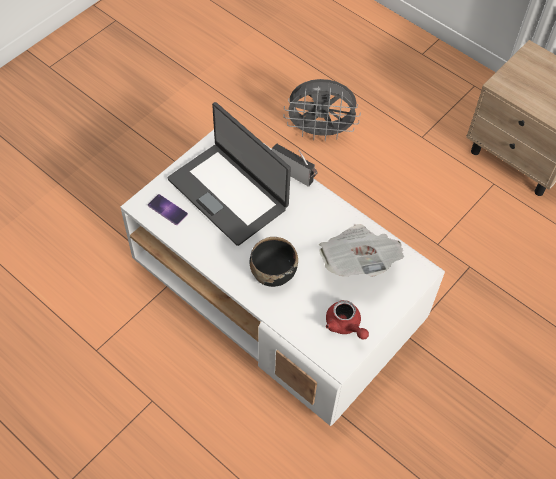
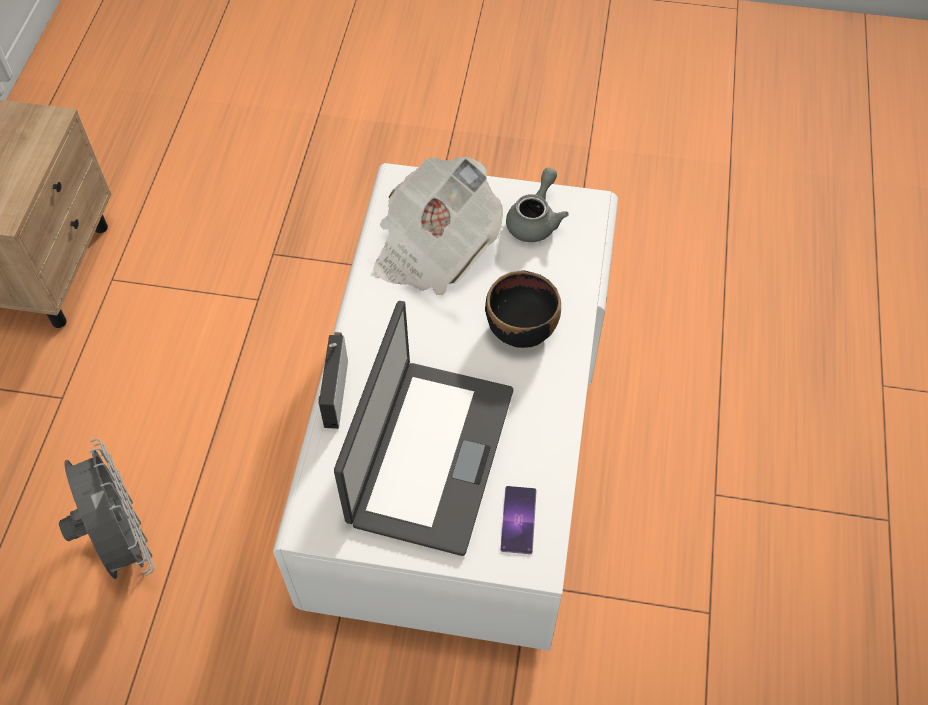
camera: 120 degrees left, 0 degrees up
red teapot [326,300,369,340] -> grey teapot [506,168,569,242]

